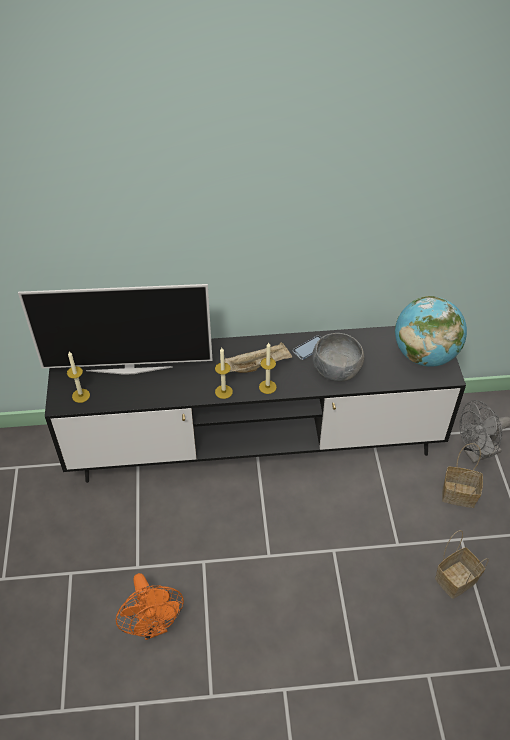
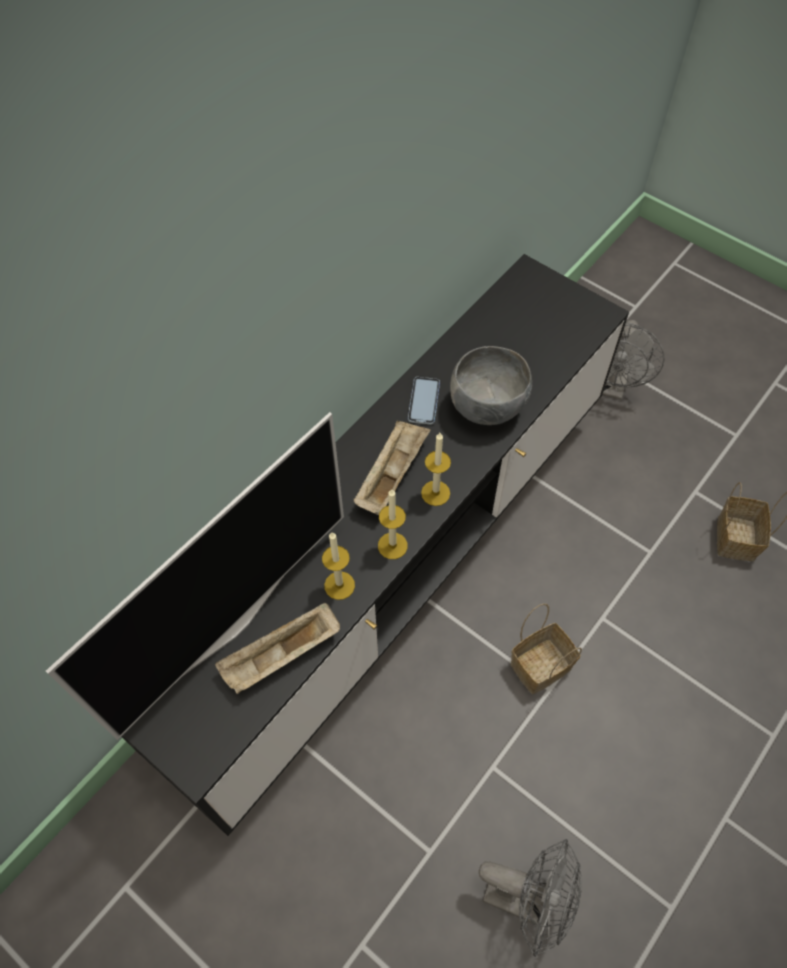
camera: 45 degrees left, 10 degrees up
candle [67,351,90,403] -> candle moved to [322,532,355,600]
orange fan [116,573,184,640] -> grey fan [479,839,582,957]
globe [395,296,467,367] -> none
basket [442,443,483,508] -> basket moved to [510,603,582,694]
none -> beige tray [215,603,340,694]

